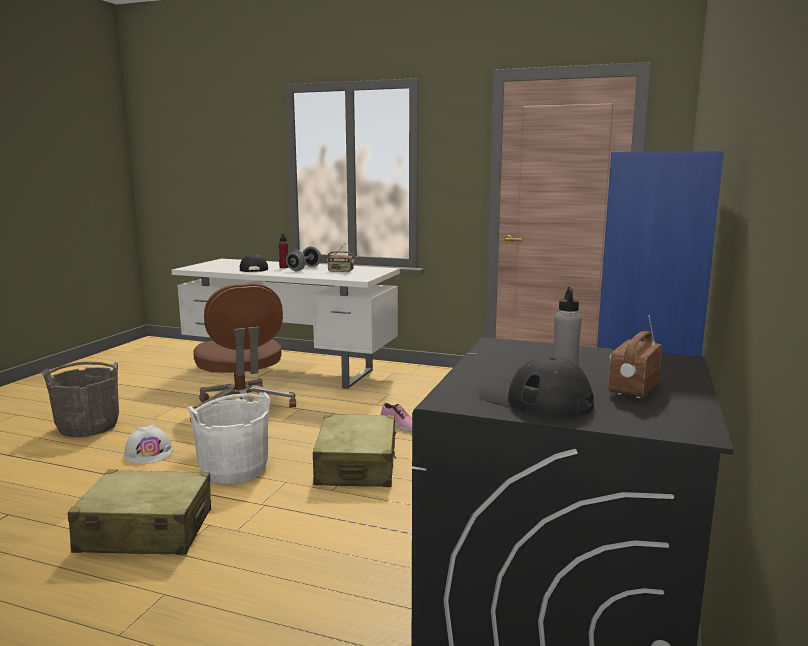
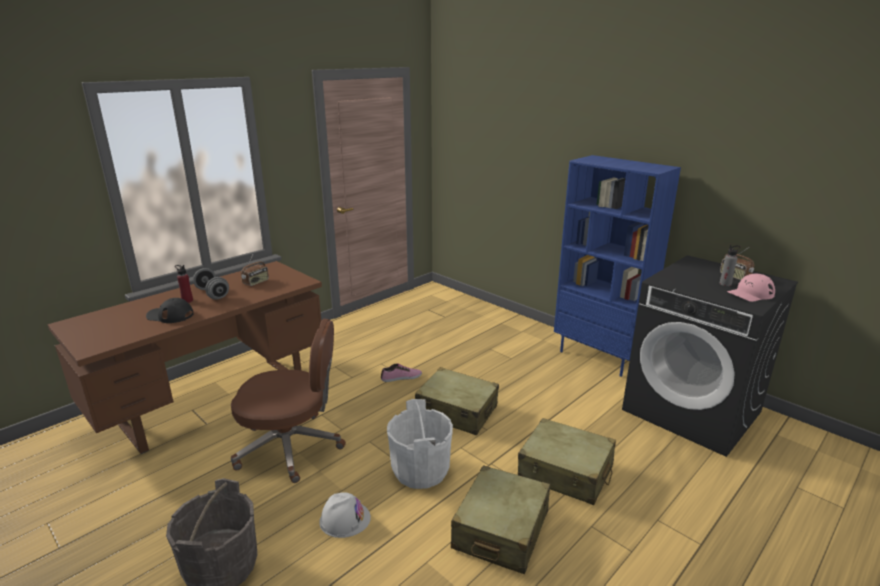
camera: 65 degrees left, 10 degrees up
white desk [172,259,400,389] -> brown desk [47,261,322,454]
black cap [478,356,594,419] -> pink cap [727,274,775,302]
none -> beige suitcase [518,418,616,505]

